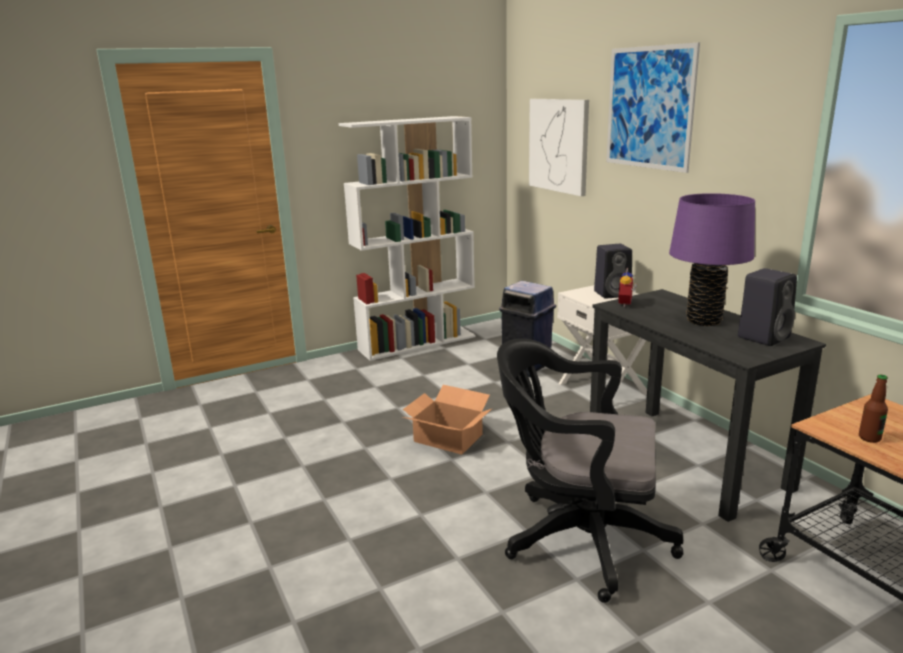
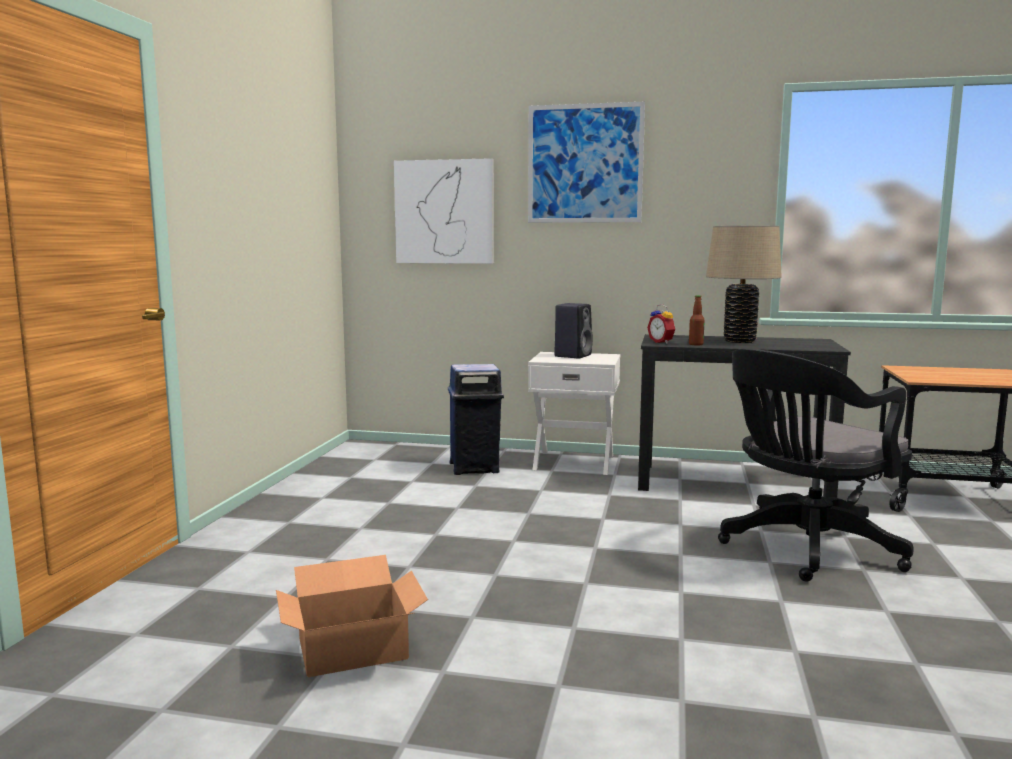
camera: 50 degrees left, 10 degrees down
white bookcase [339,116,476,361] -> none
cardboard box [403,385,491,455] -> cardboard box moved to [276,555,428,677]
purple table lamp [669,193,755,326] -> beige table lamp [706,226,782,343]
black speaker [738,268,797,346] -> none
bottle [859,375,888,443] -> bottle moved to [689,295,705,345]

